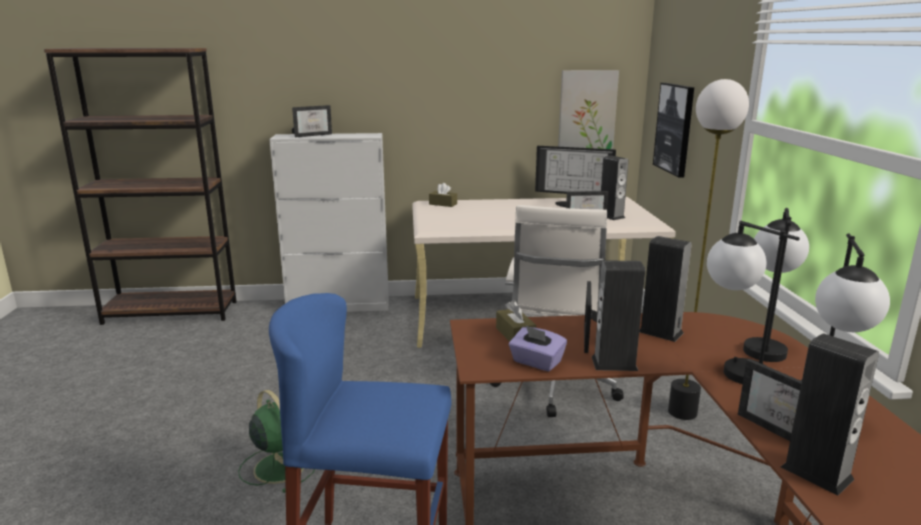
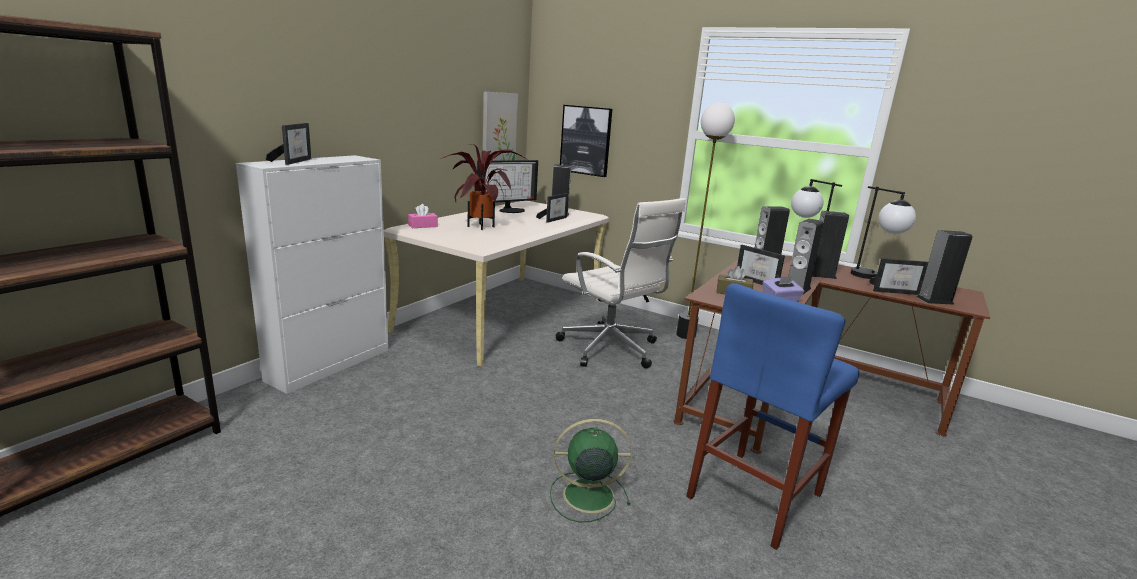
camera: 55 degrees left, 0 degrees up
brown tissue box [429,183,457,207] -> pink tissue box [408,204,438,228]
table lamp [707,221,800,384] -> speaker [812,211,849,279]
none -> potted plant [441,144,529,230]

